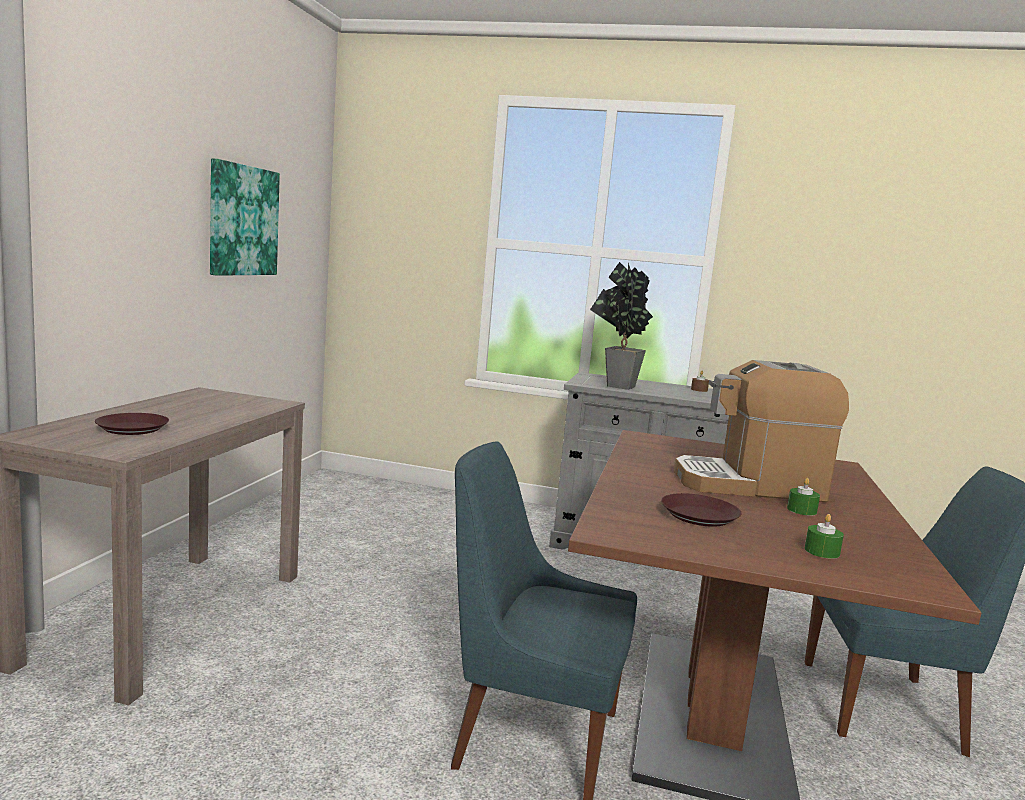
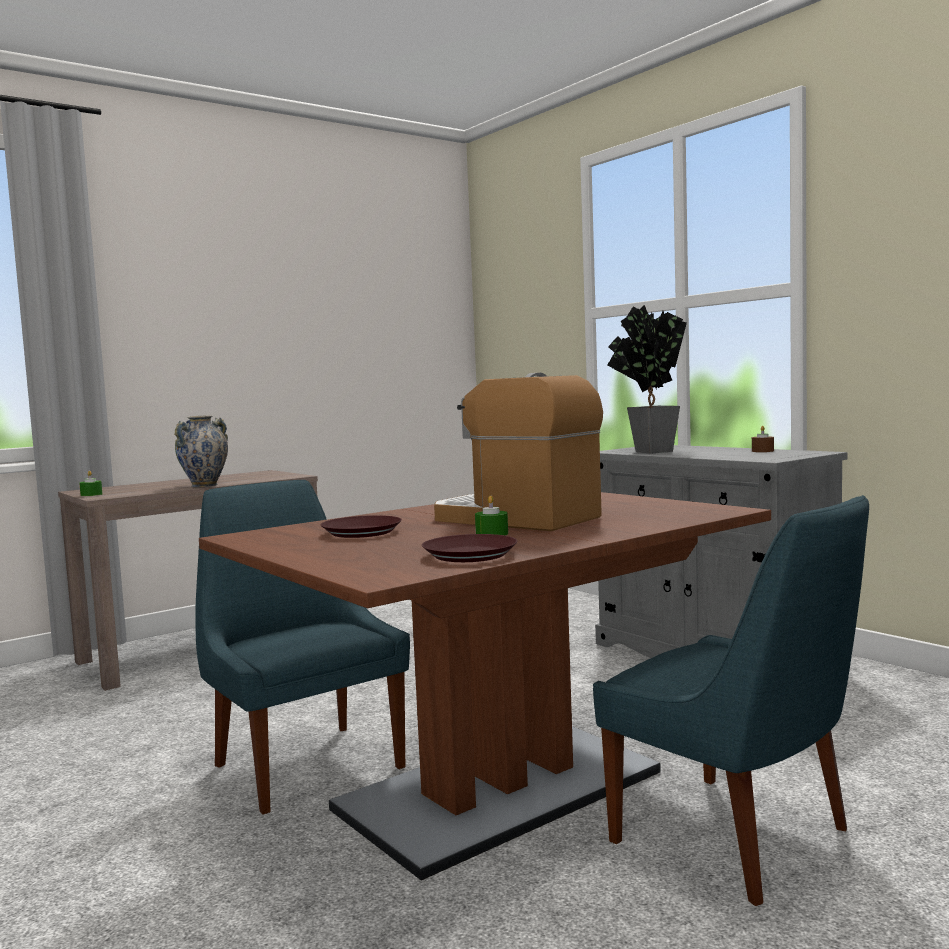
camera: 40 degrees right, 5 degrees down
brown plate [95,413,169,435] -> brown plate moved to [422,534,518,562]
picture [210,158,280,276] -> none
green candle [805,514,844,559] -> green candle moved to [79,471,102,496]
none -> vase [174,415,228,487]

